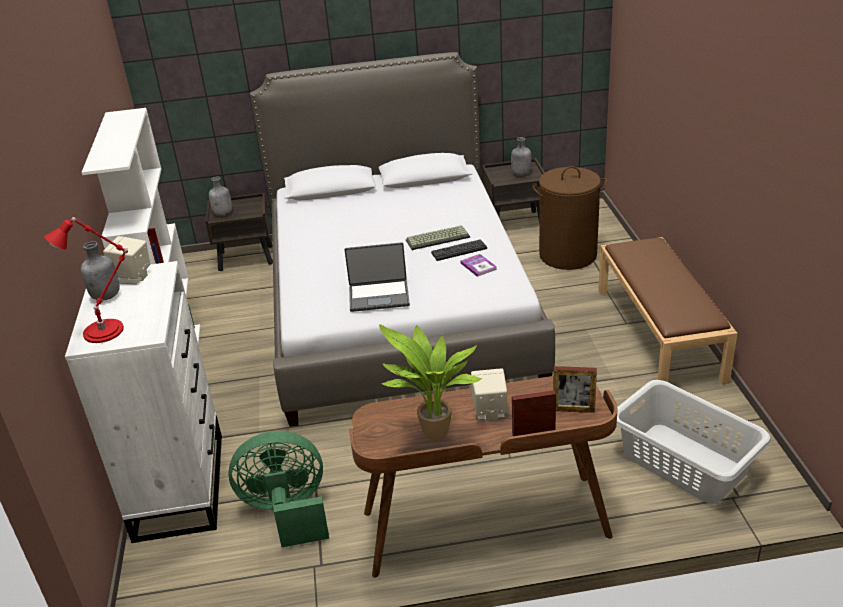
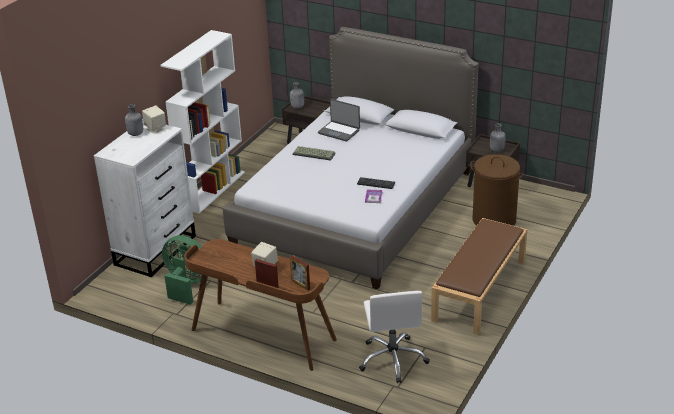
camera: 35 degrees right, 0 degrees up
red table lamp [44,217,128,343] -> none
laptop [344,242,410,312] -> laptop moved to [318,99,360,142]
potted plant [379,324,482,441] -> none
keyboard [406,225,470,250] -> keyboard moved to [293,146,336,160]
grey laundry basket [617,380,771,504] -> white office chair [359,291,430,383]

